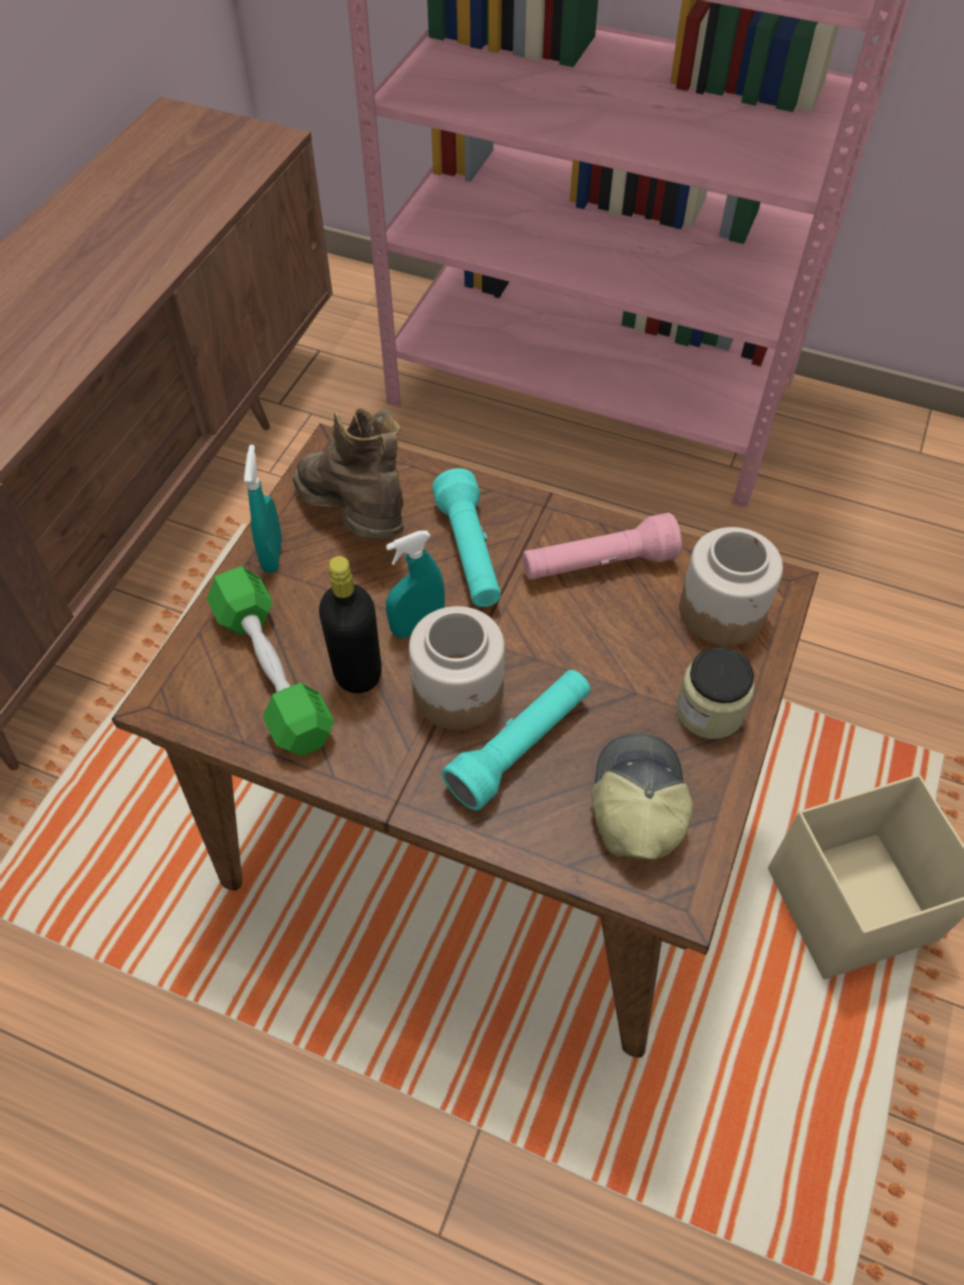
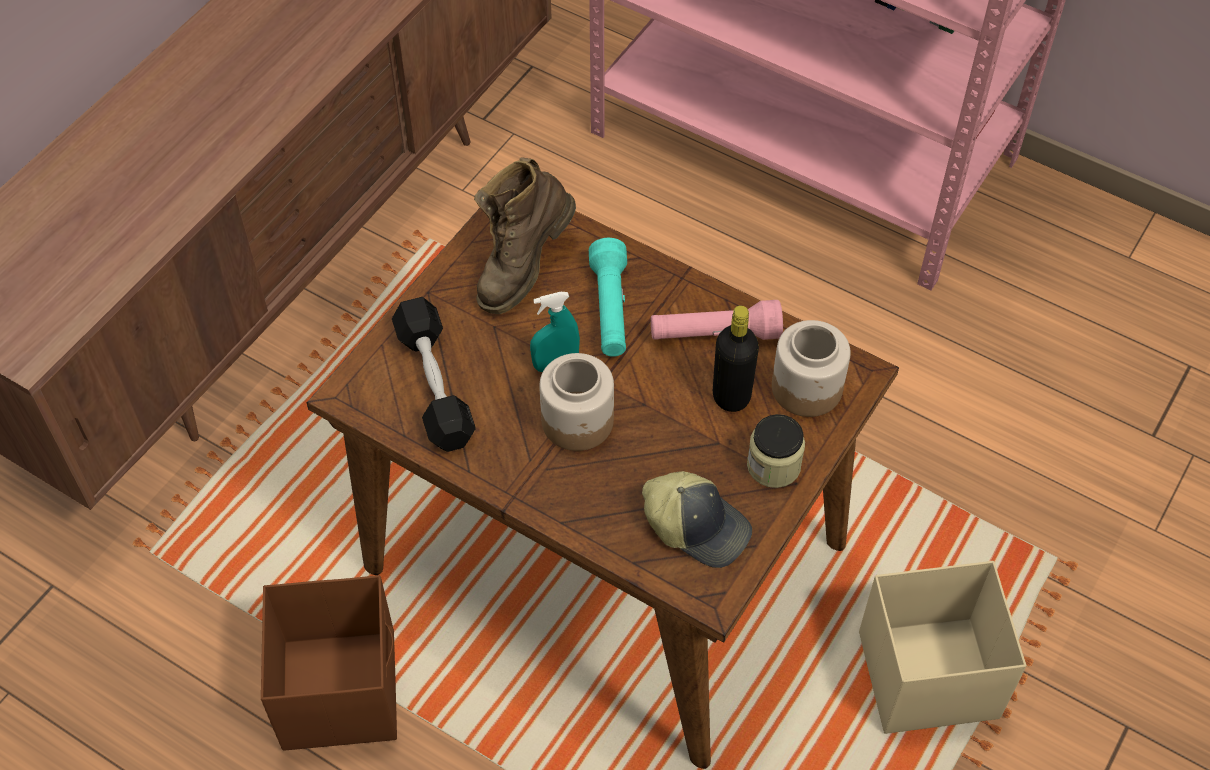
camera: 10 degrees right, 0 degrees up
green dumbbell [207,566,334,756] -> black dumbbell [392,297,476,452]
turquoise spray bottle [244,445,282,573] -> none
brown boot [292,408,404,538] -> brown boot turned 120 degrees counterclockwise [474,158,576,314]
black bottle [319,556,382,693] -> black bottle moved to [713,306,759,412]
turquoise flashlight [442,670,590,811] -> none
cap [592,733,692,860] -> cap turned 105 degrees clockwise [642,471,752,568]
none -> brown storage box [261,575,397,751]

